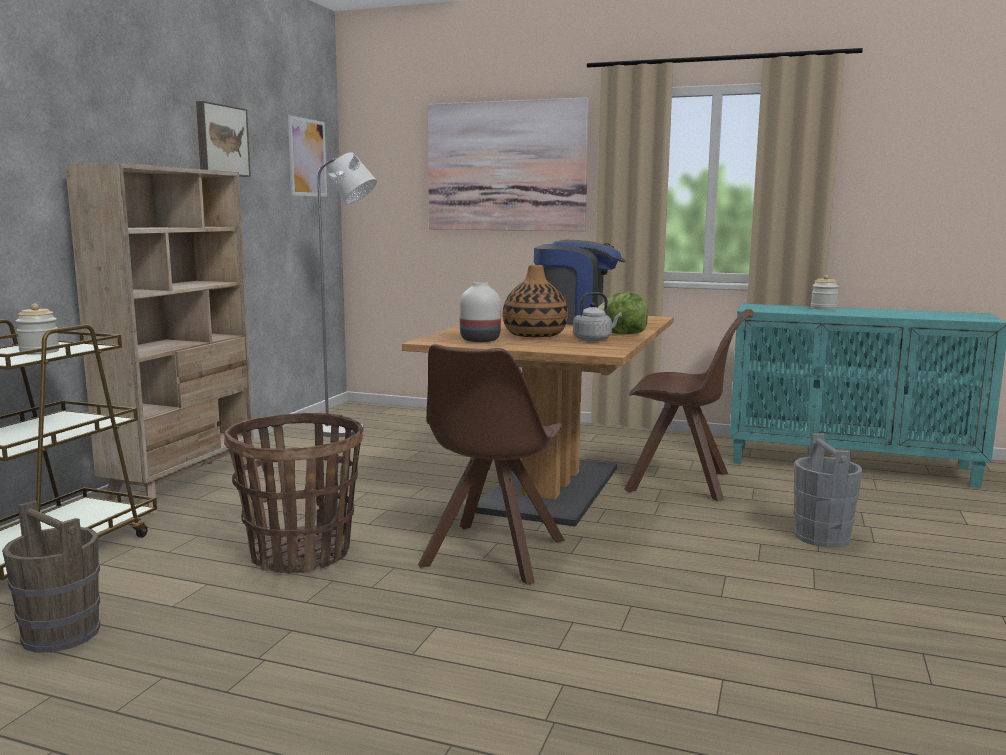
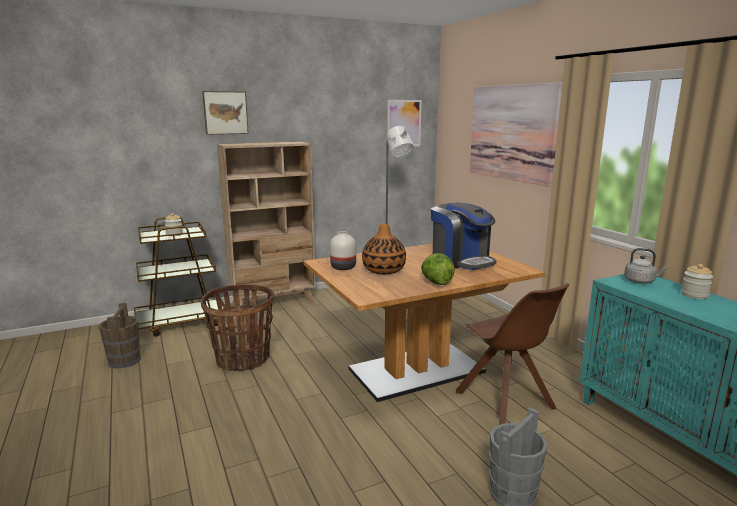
camera: 45 degrees right, 5 degrees up
picture [196,101,251,177] -> picture moved to [202,91,249,135]
brown chair [418,344,565,585] -> none
grey kettle [573,292,622,341] -> grey kettle moved to [624,248,667,284]

